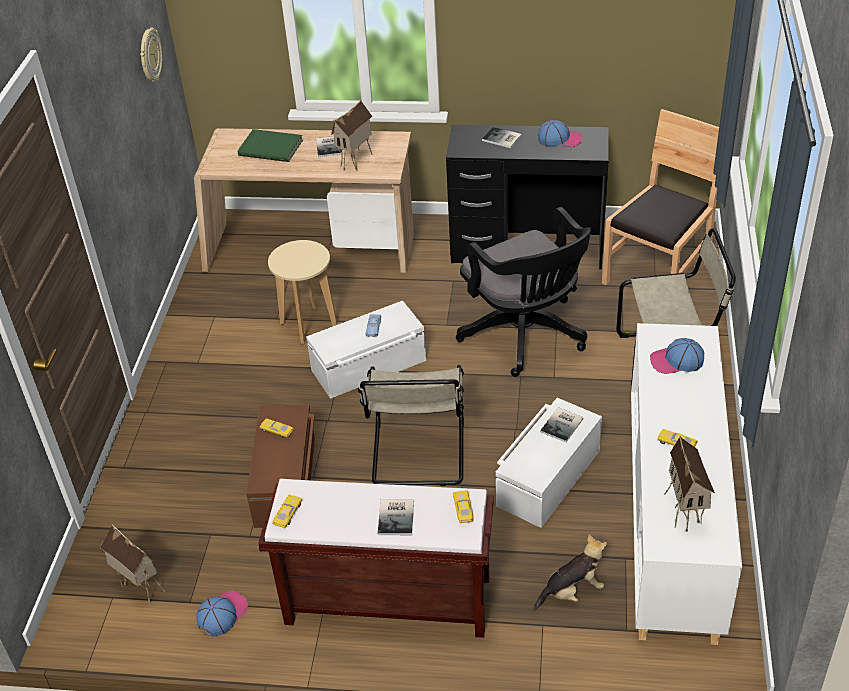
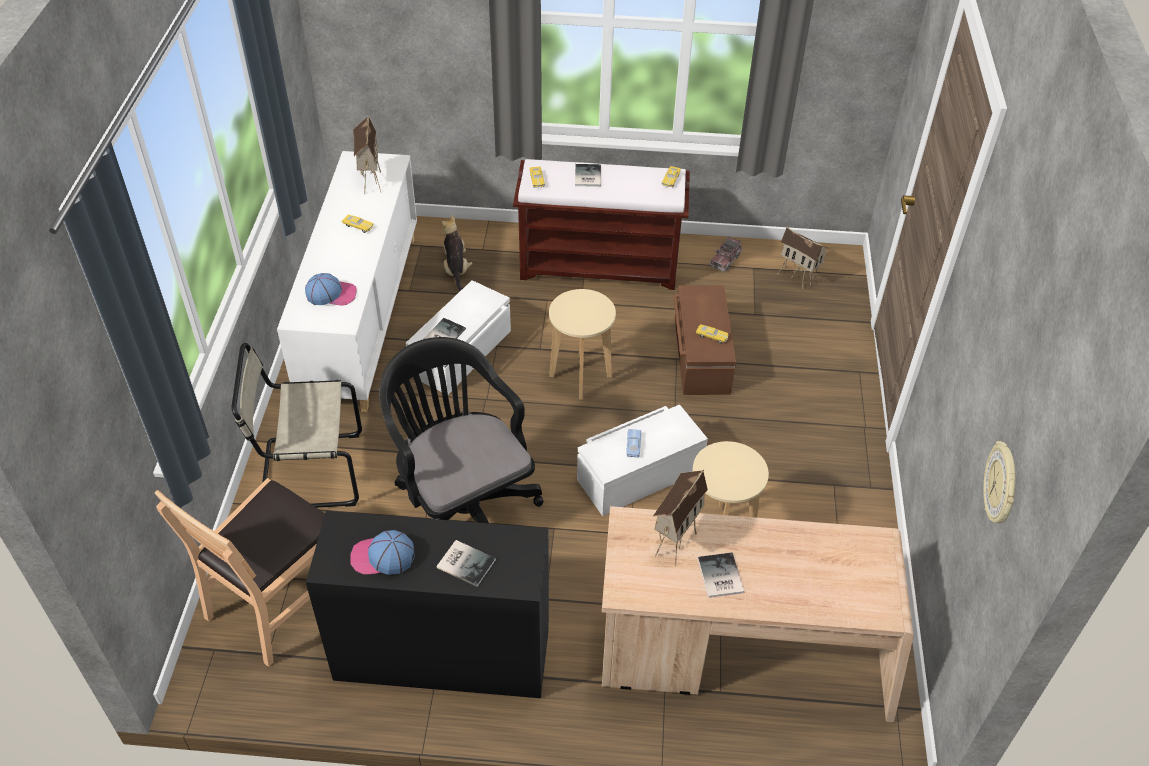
camera: 175 degrees right, 5 degrees up
cap [196,591,248,637] -> toy truck [710,237,743,272]
green book [238,129,303,162] -> none
beige chair [358,365,464,486] -> beige stool [549,289,616,399]
plush toy [534,535,607,610] -> plush toy turned 105 degrees clockwise [441,215,473,291]

